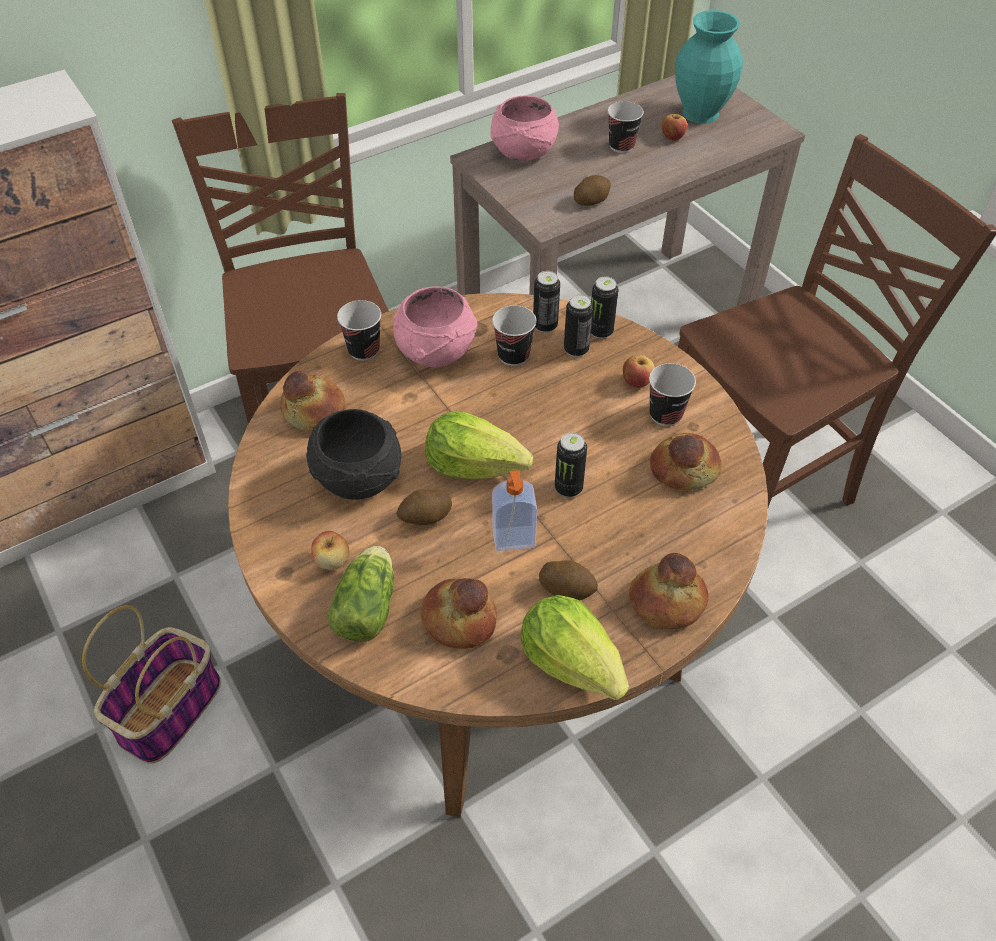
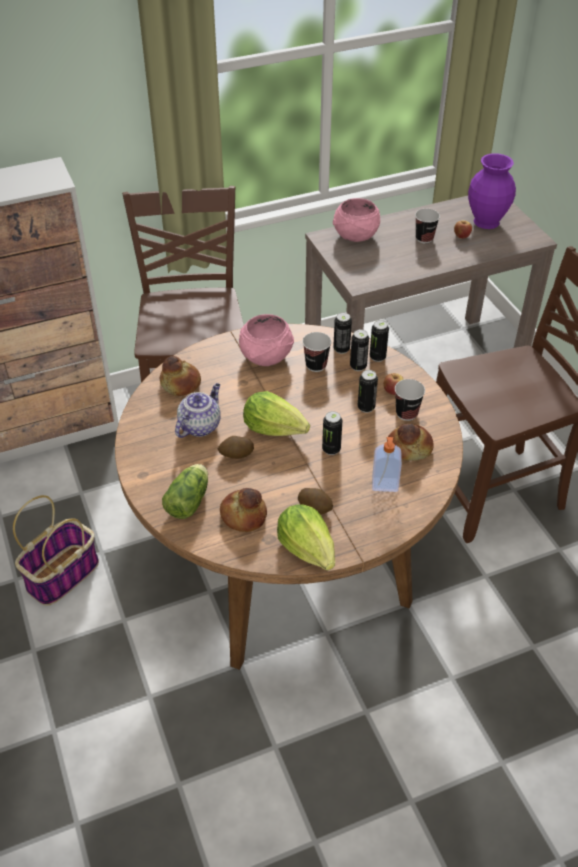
camera: 10 degrees right, 5 degrees down
black bowl [306,409,401,500] -> teapot [175,383,221,438]
apple [311,531,349,570] -> none
cup [337,300,381,361] -> none
soap dispenser [492,470,537,551] -> soap dispenser moved to [372,437,402,492]
potato [574,175,611,206] -> none
bread [629,553,709,629] -> none
turquoise vase [675,10,743,123] -> purple vase [468,153,516,229]
none -> can [358,370,378,413]

